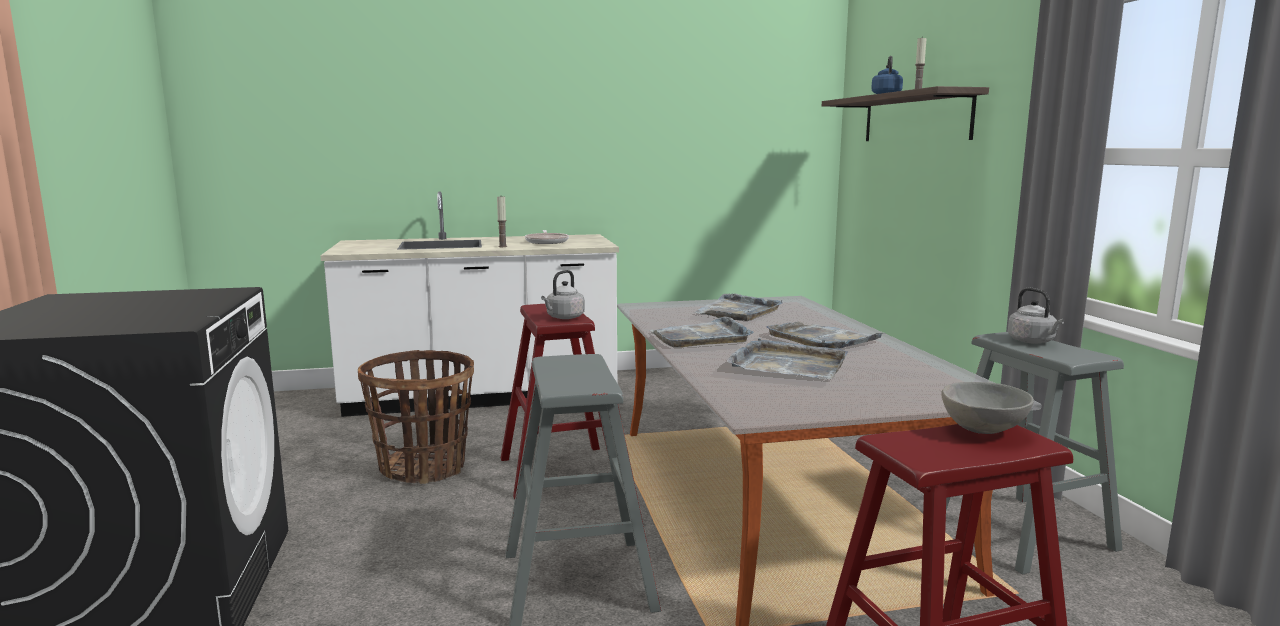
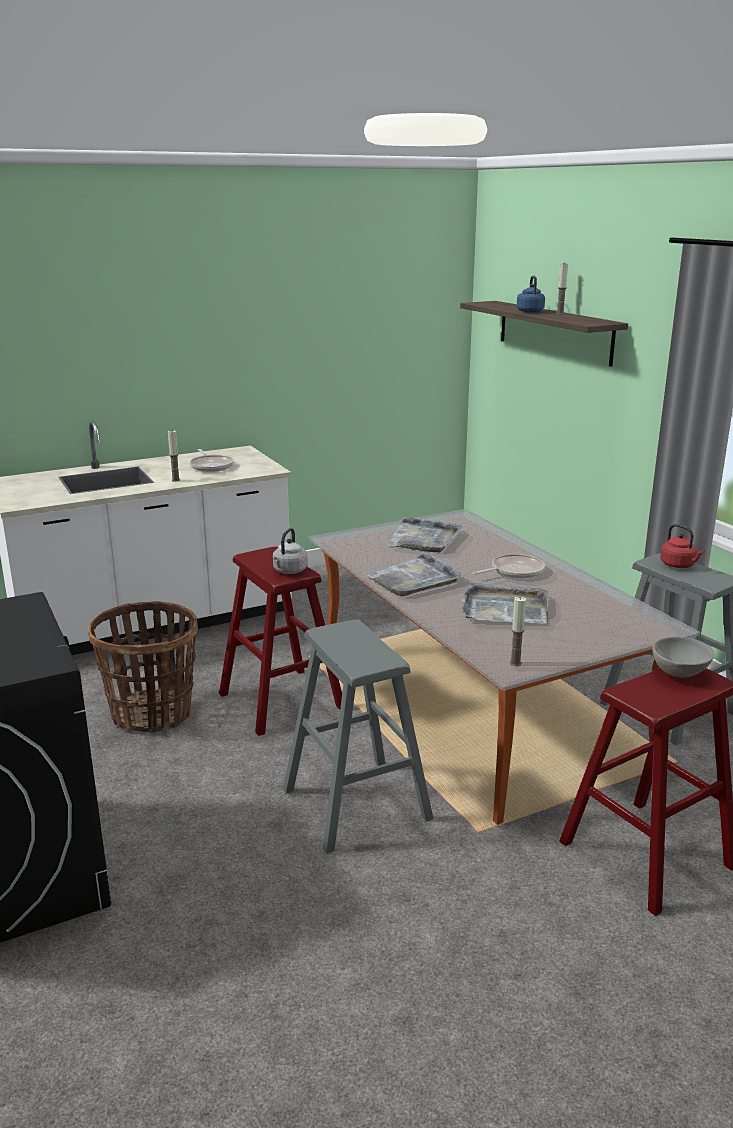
camera: 15 degrees left, 10 degrees up
grey tray [766,322,883,349] -> frying pan [473,554,545,579]
grey kettle [1008,288,1064,344] -> red kettle [660,524,704,568]
none -> candle [509,597,526,666]

